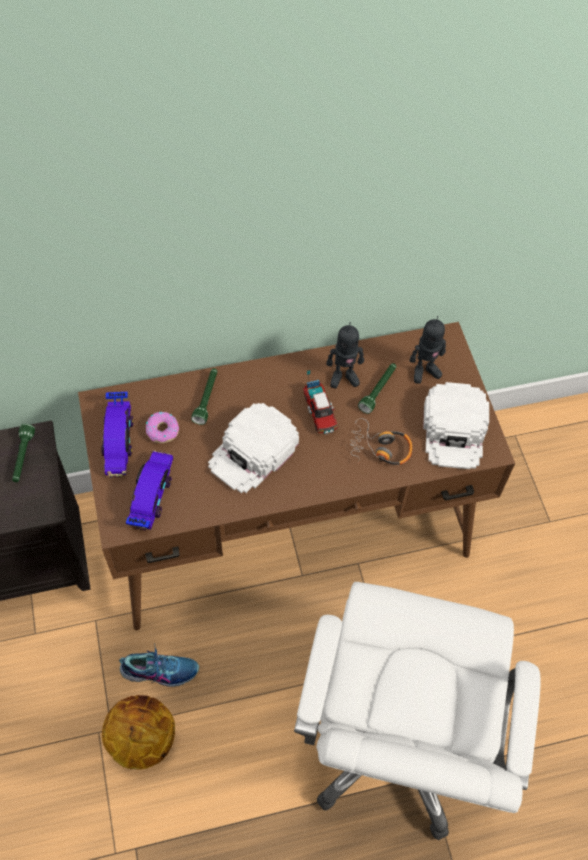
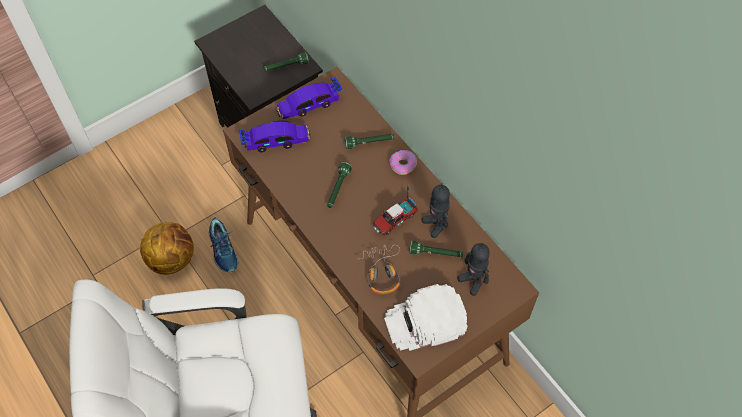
camera: 70 degrees right, 0 degrees up
donut [146,412,179,443] -> donut moved to [389,150,417,175]
white cap [208,403,299,494] -> green flashlight [327,162,352,208]

